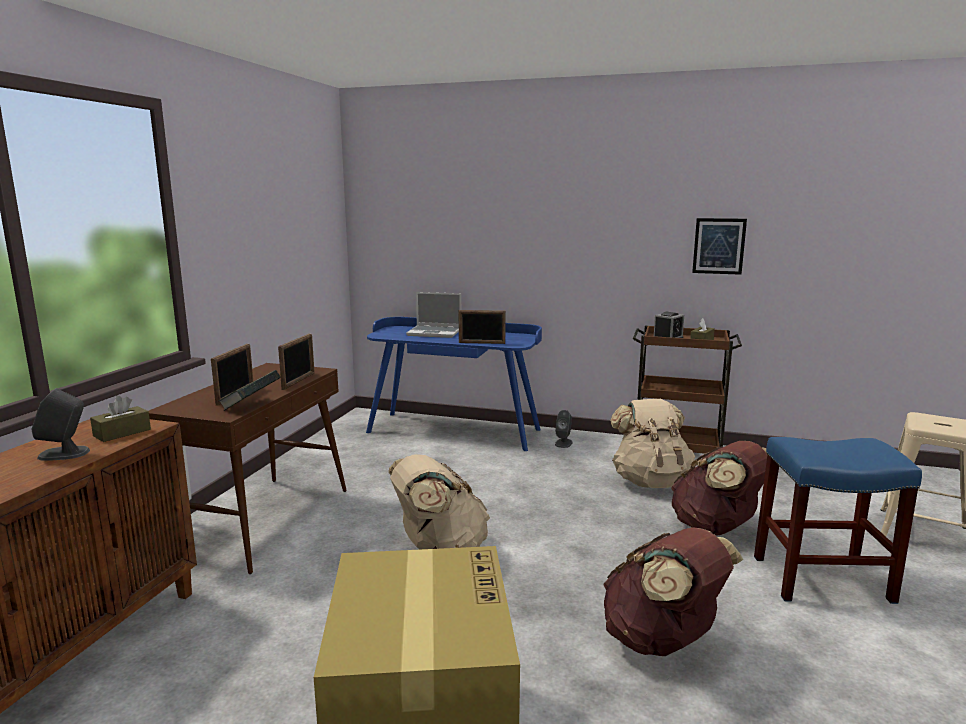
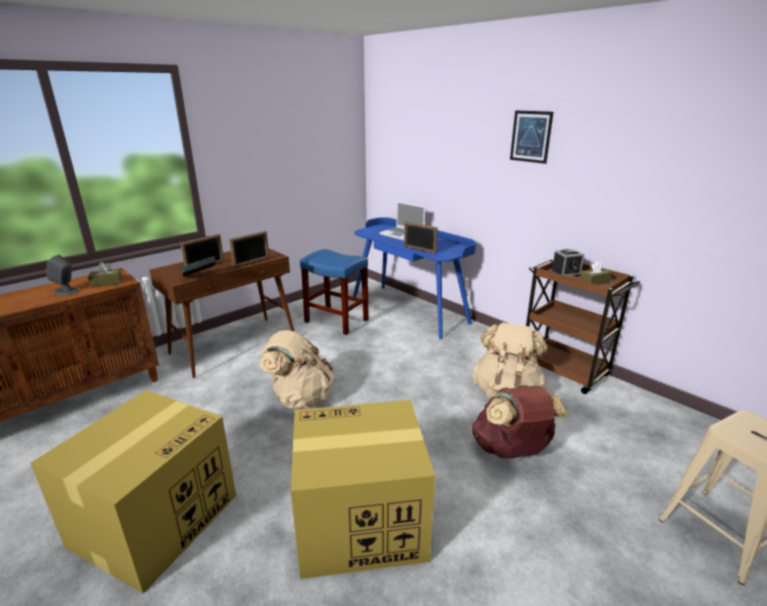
camera: 30 degrees right, 10 degrees up
grey speaker [555,410,573,448] -> none
brown backpack [603,527,743,656] -> cardboard box [291,400,435,579]
picture [692,218,747,275] -> picture moved to [510,110,553,164]
blue stool [754,437,922,604] -> blue stool moved to [300,249,369,335]

